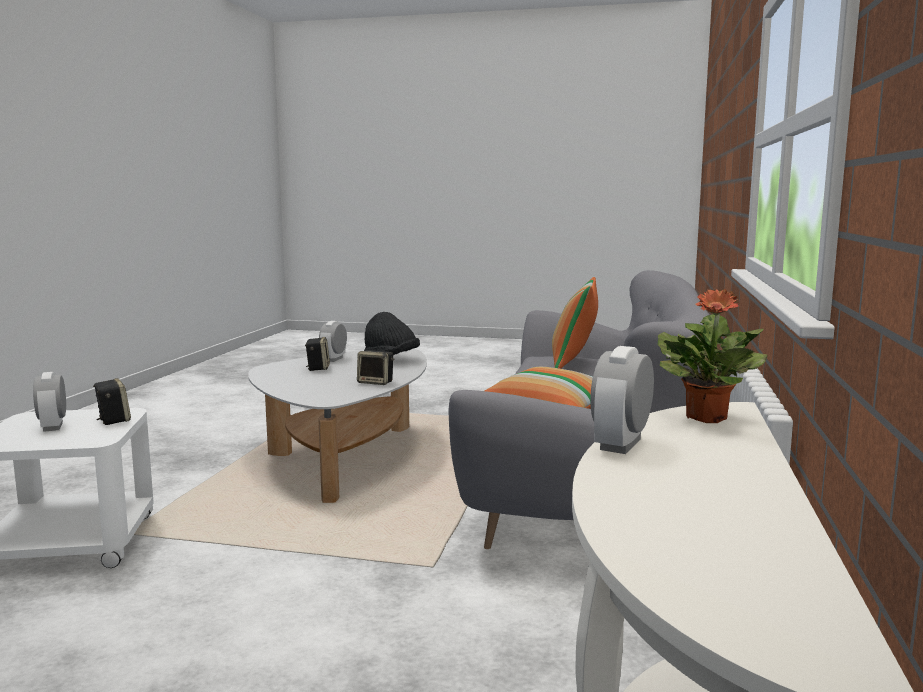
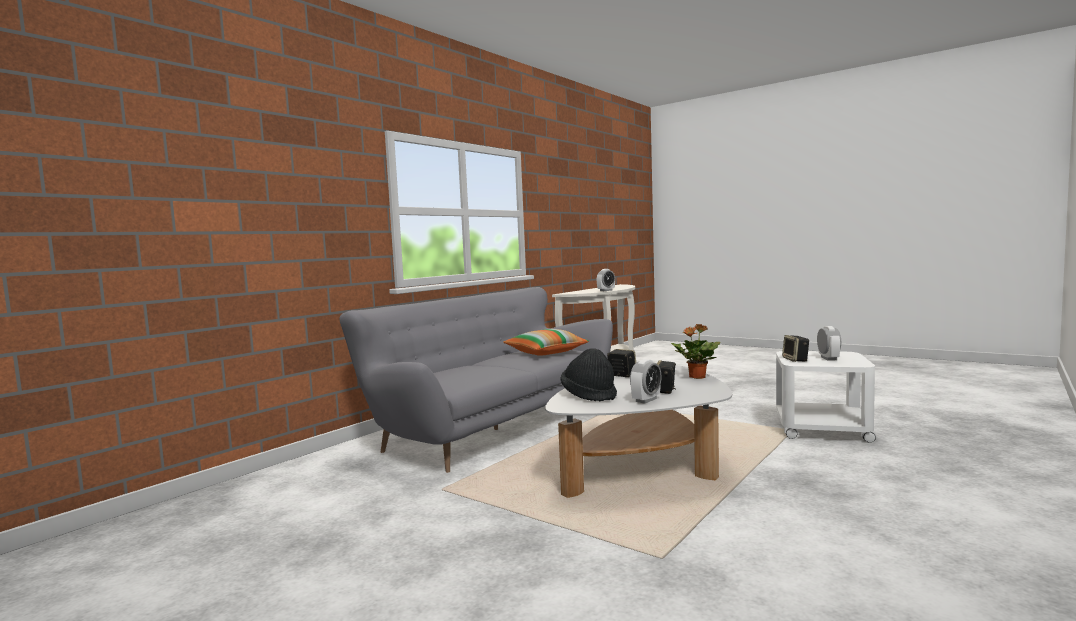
camera: 155 degrees left, 5 degrees down
pillow [552,277,598,369] -> none
potted plant [657,289,767,423] -> potted plant moved to [671,324,720,379]

